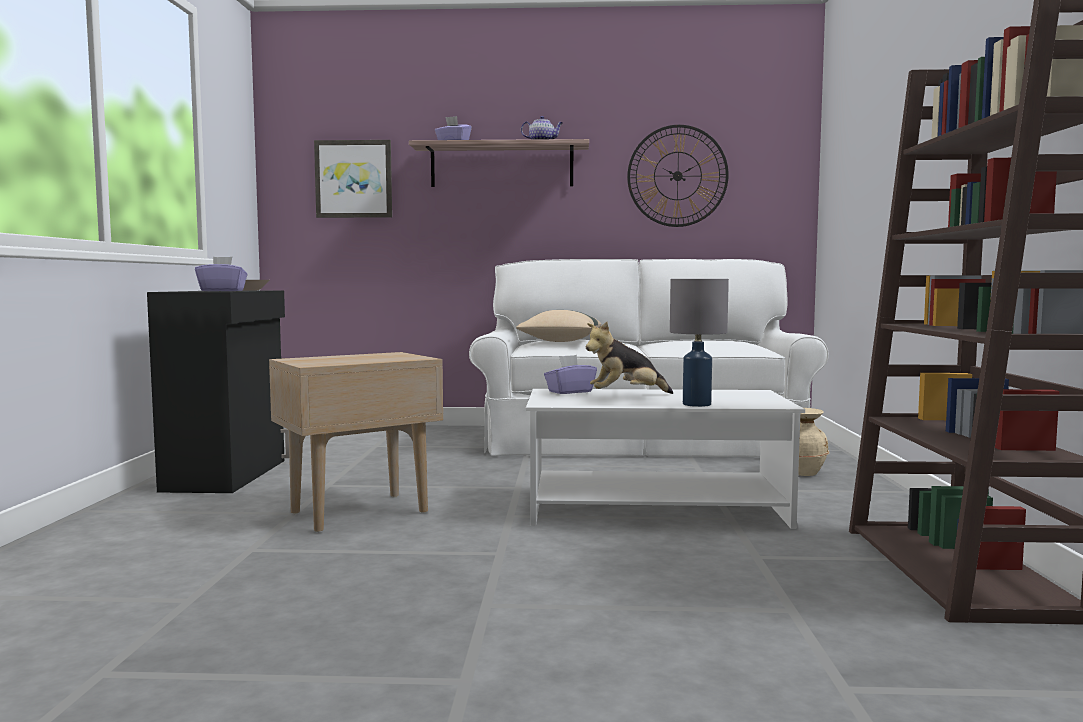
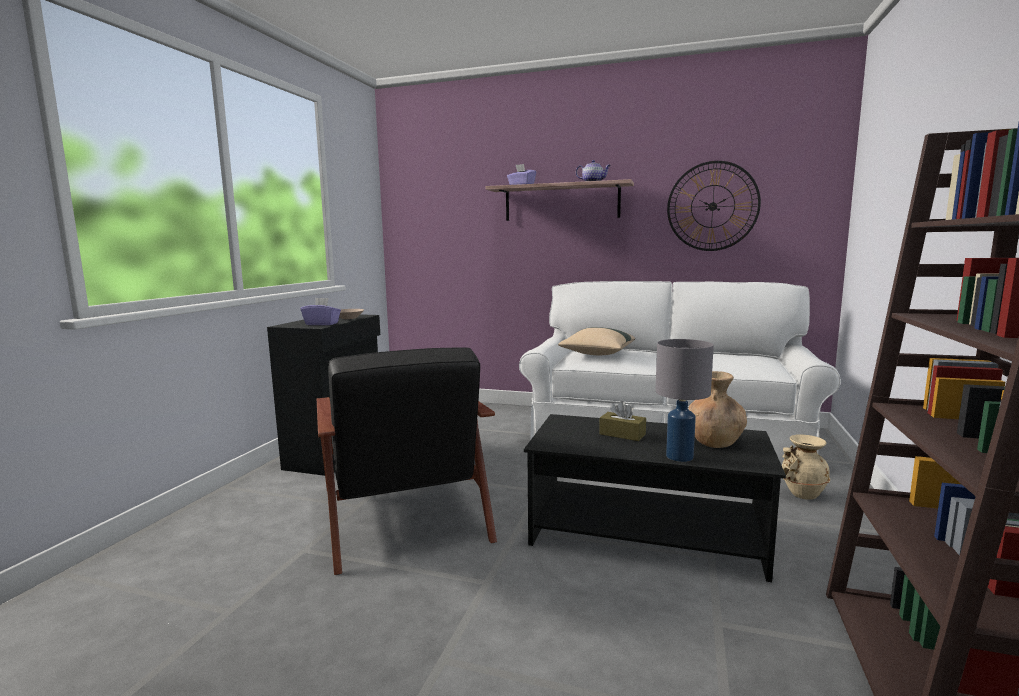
camera: 15 degrees right, 5 degrees up
beige side table [269,352,443,532] -> black armchair [317,347,497,575]
picture [314,140,392,218] -> none
white coffee table [526,389,805,529] -> black coffee table [524,414,786,582]
purple tissue box [544,355,597,394] -> none
plush toy [586,322,673,394] -> brown tissue box [599,401,646,441]
none -> brown vase [688,371,747,448]

